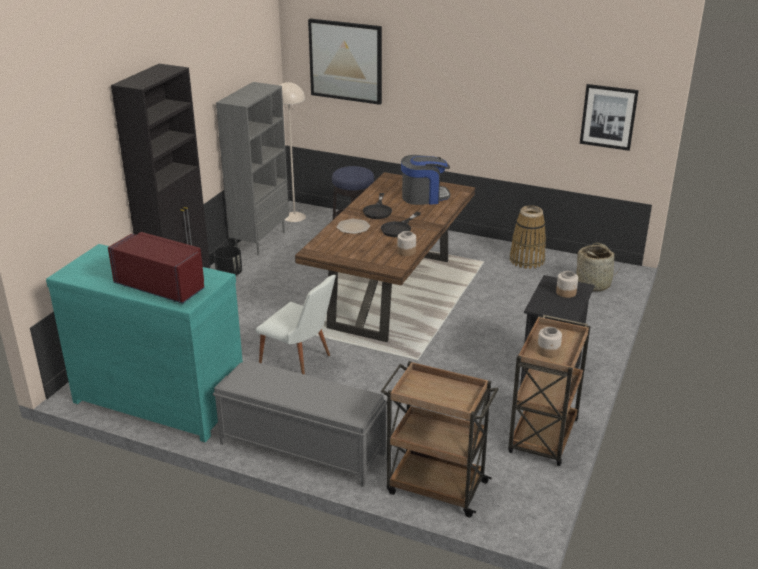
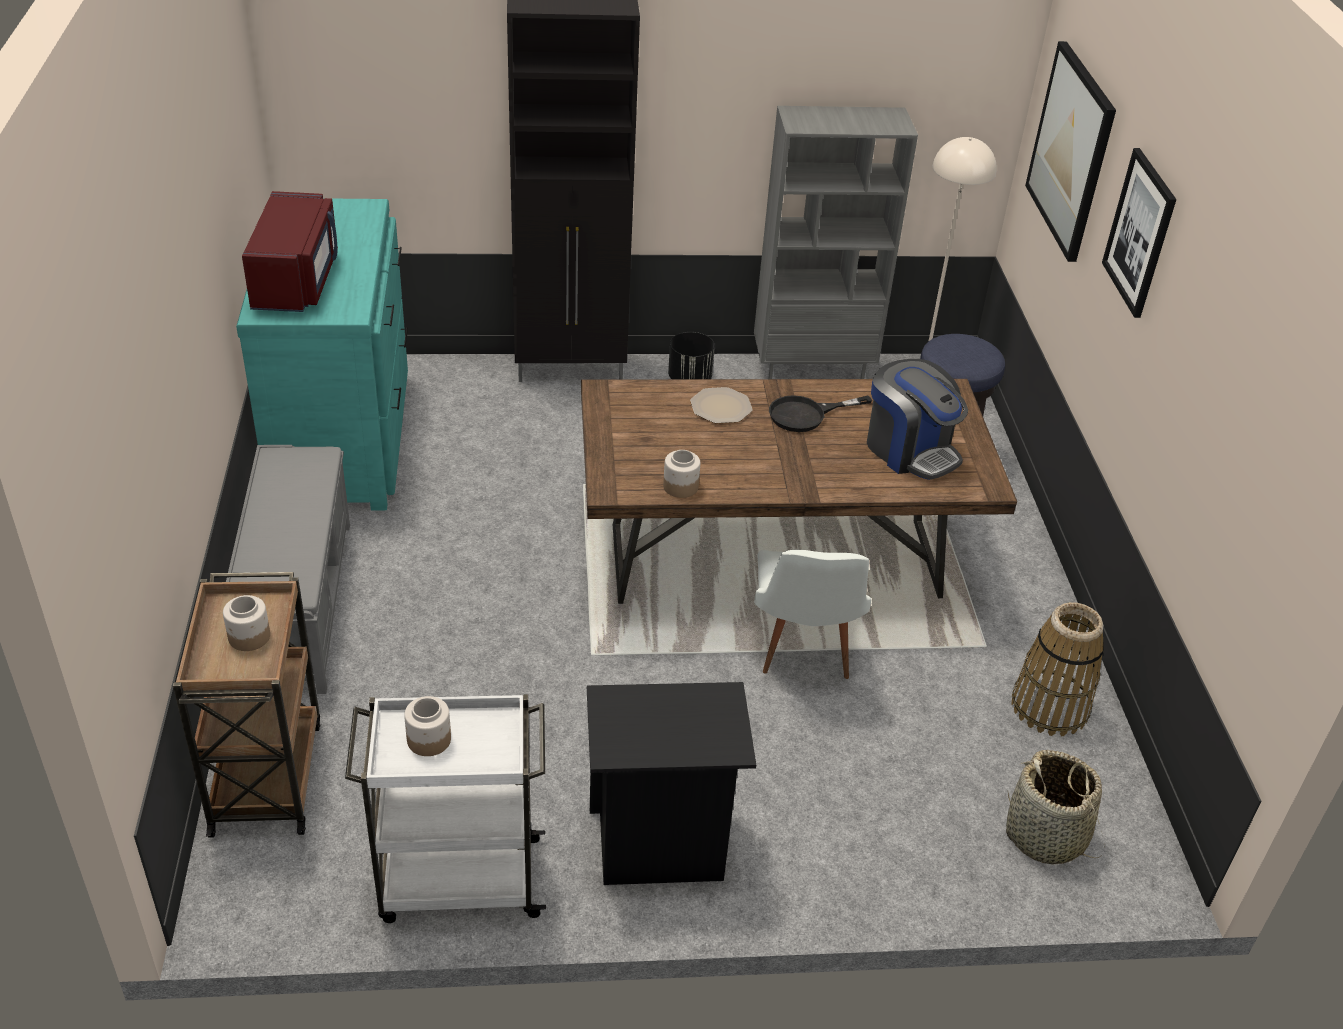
camera: 60 degrees right, 10 degrees up
white chair [256,275,336,375] -> white chair moved to [754,550,871,679]
black frying pan [381,212,421,237] -> none
brown cart [508,315,590,466] -> white cart [345,694,546,923]
jar [556,271,578,298] -> jar moved to [223,595,270,651]
picture [580,84,639,151] -> picture moved to [1102,148,1176,318]

